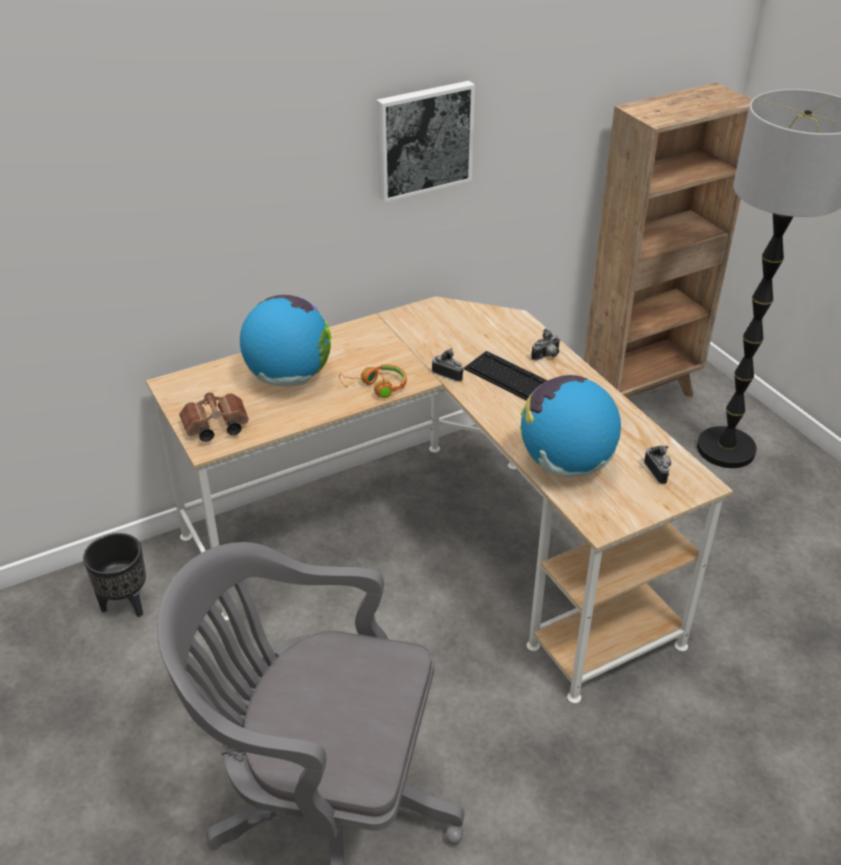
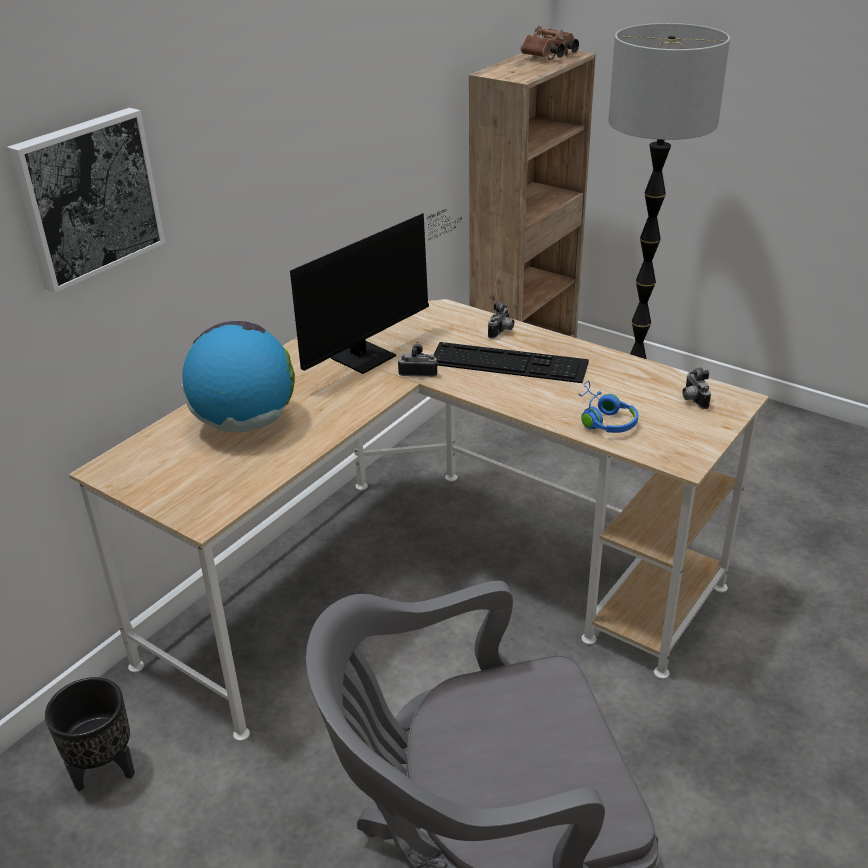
camera: 25 degrees left, 5 degrees down
brown binoculars [179,392,249,442] -> brown binoculars moved to [521,26,579,60]
orange headphones [339,364,407,398] -> none
picture [377,81,475,202] -> picture moved to [7,108,165,293]
globe [520,375,621,477] -> blue headphones [578,381,639,433]
camera [644,445,671,484] -> camera turned 150 degrees counterclockwise [682,367,711,409]
none -> monitor [290,209,461,374]

